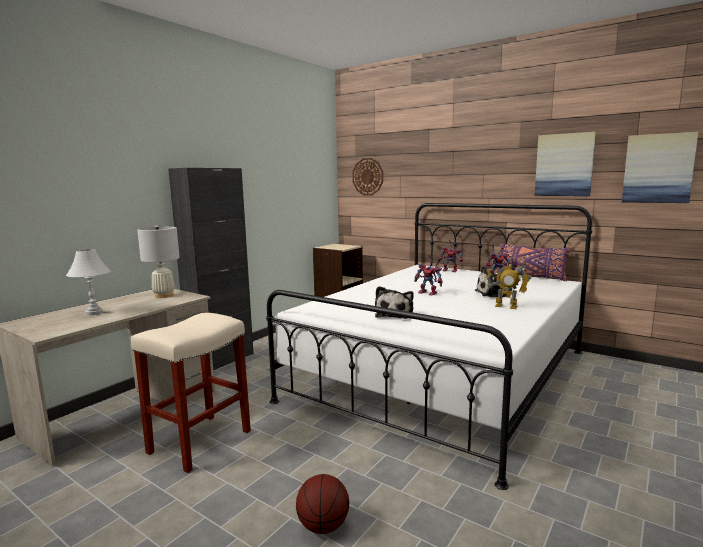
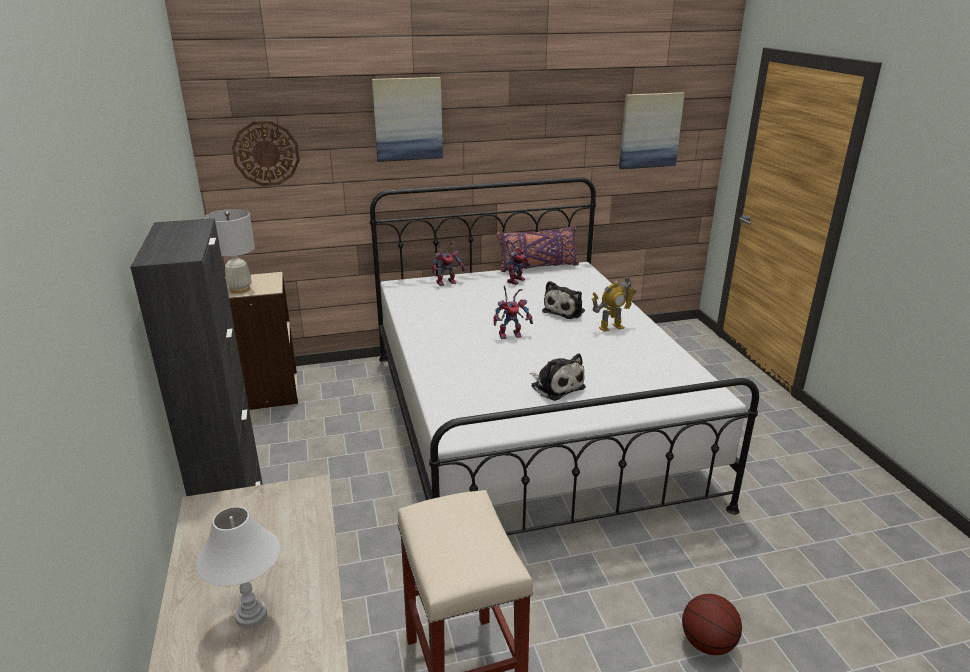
camera: 50 degrees left, 15 degrees up
white table lamp [137,225,180,298] -> white table lamp moved to [205,209,255,294]
picture [535,132,596,196] -> picture moved to [372,77,443,162]

